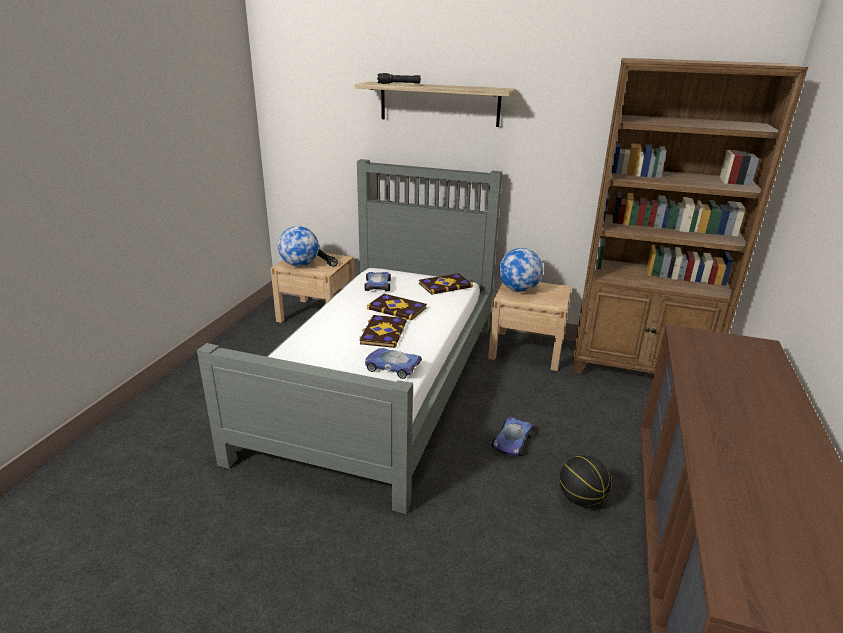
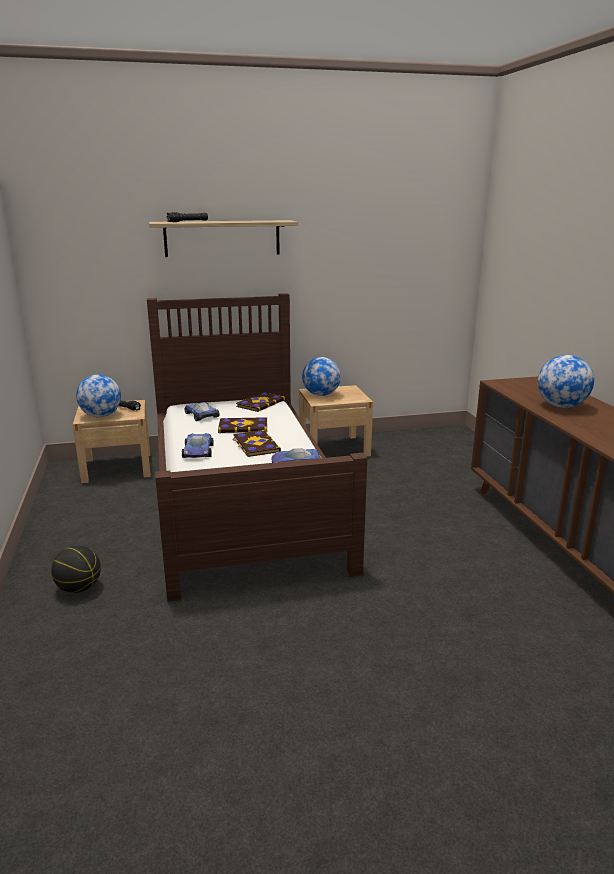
camera: 30 degrees left, 5 degrees down
grey bed [197,159,502,514] -> brown bed [147,293,367,602]
toy car [491,417,533,456] -> toy car moved to [182,433,213,458]
basketball [559,455,611,507] -> basketball moved to [51,545,101,593]
brown bookcase [573,58,808,374] -> none
none -> globe [538,355,594,408]

